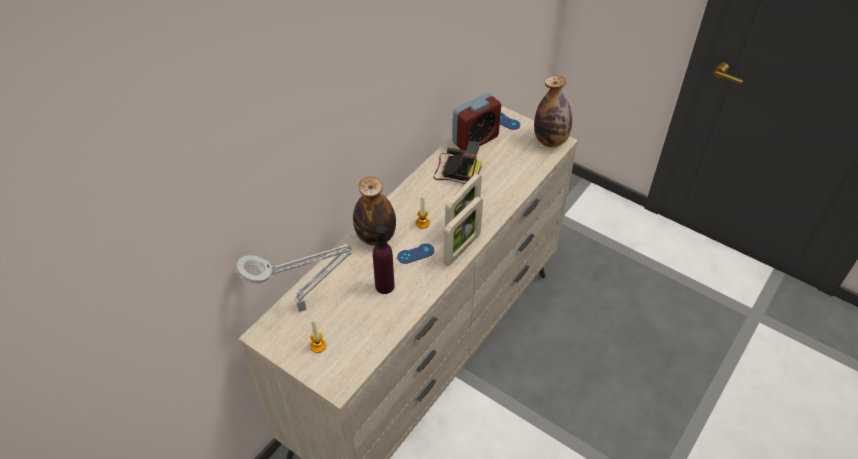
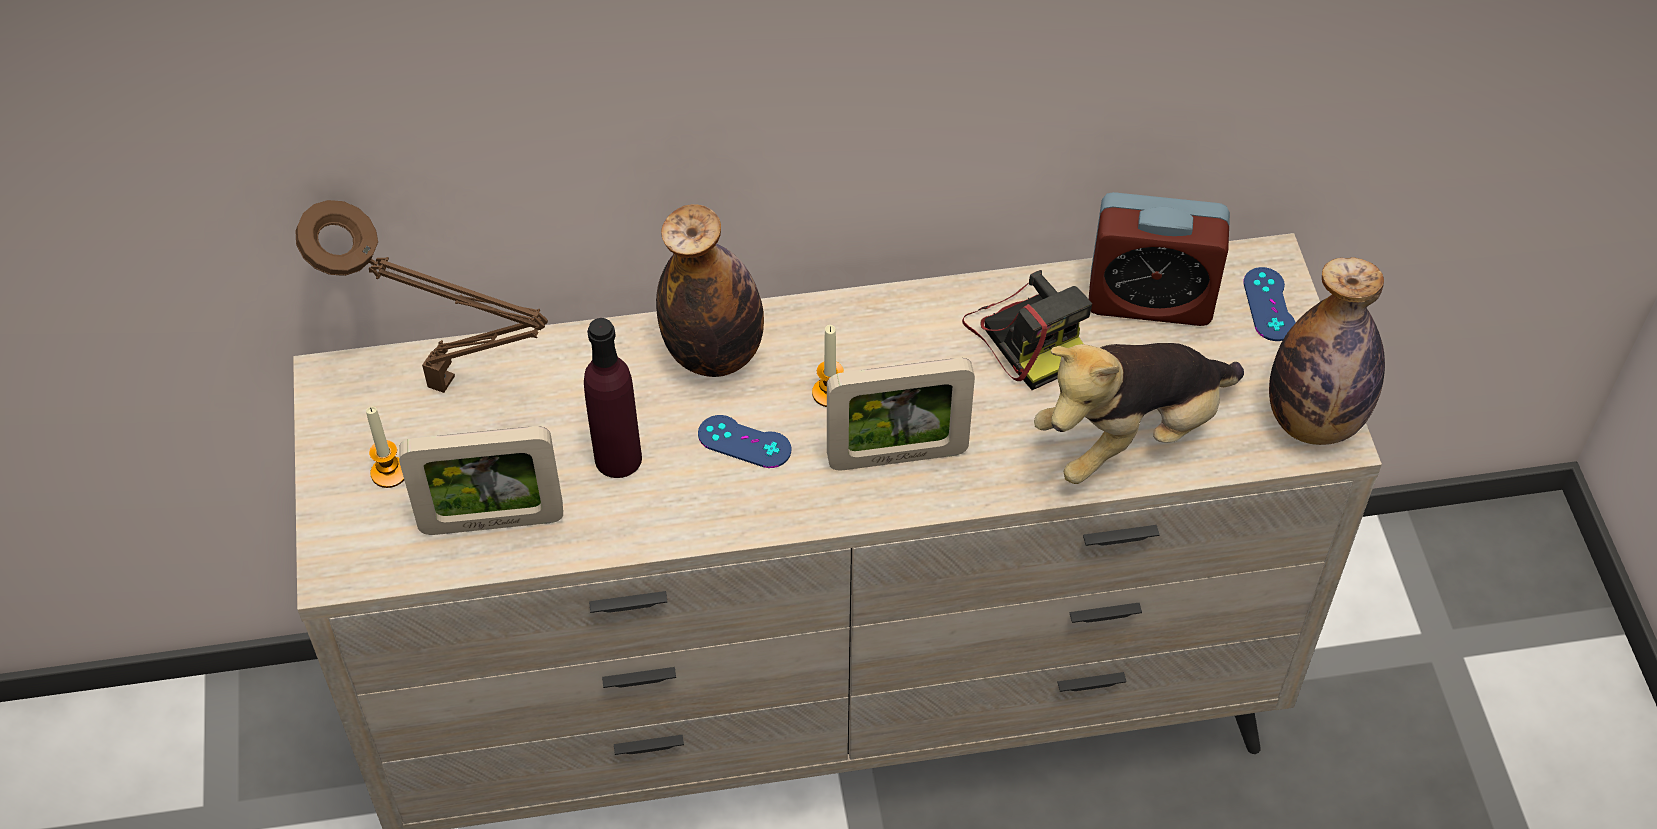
camera: 45 degrees right, 5 degrees up
grey table lamp [236,243,352,312] -> brown table lamp [295,200,548,393]
picture frame [443,196,483,266] -> picture frame moved to [399,426,563,535]
none -> plush toy [1034,343,1244,484]

